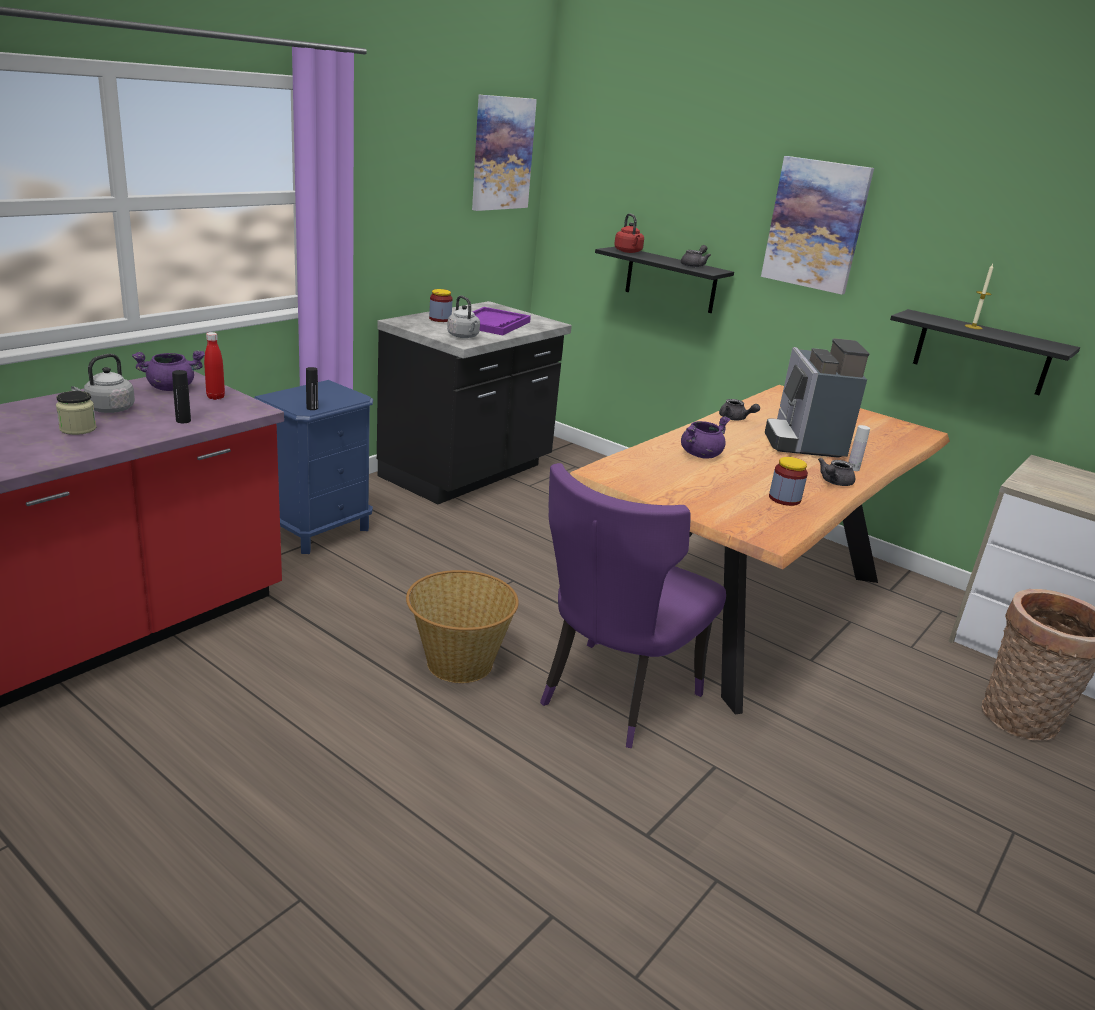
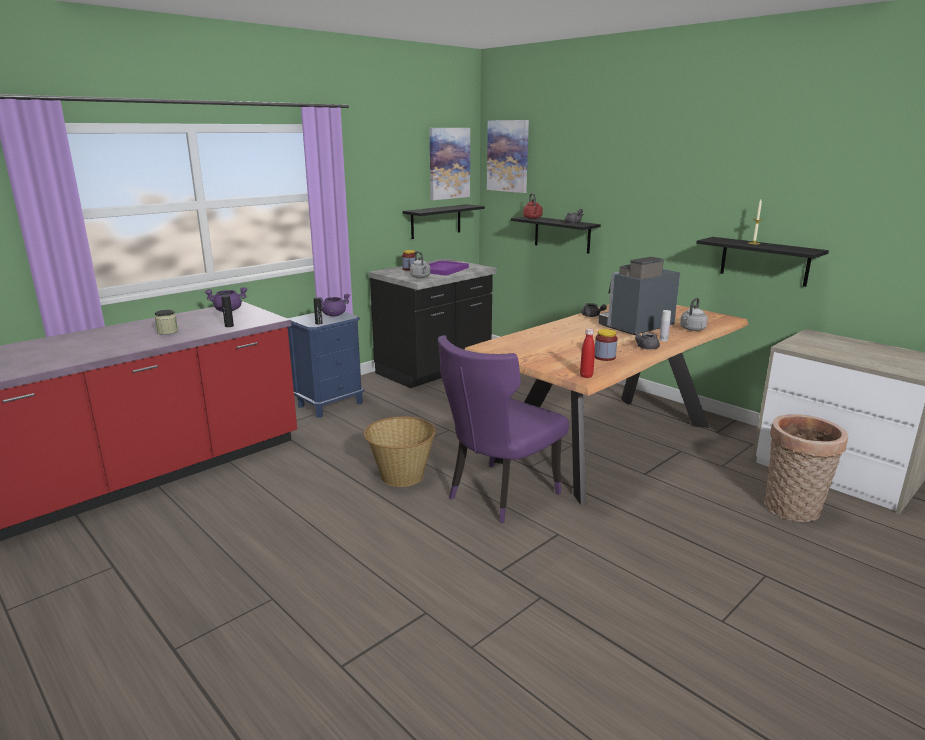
camera: 10 degrees right, 5 degrees down
grey kettle [71,354,135,413] -> grey kettle moved to [680,298,708,331]
red bottle [204,332,225,400] -> red bottle moved to [580,329,595,378]
purple cooking pot [681,416,730,459] -> purple cooking pot moved to [320,294,350,317]
picture [761,156,874,295] -> picture moved to [487,120,529,193]
coffee machine [765,338,870,458] -> coffee machine turned 45 degrees clockwise [598,257,680,335]
none -> black shelf [402,204,485,239]

